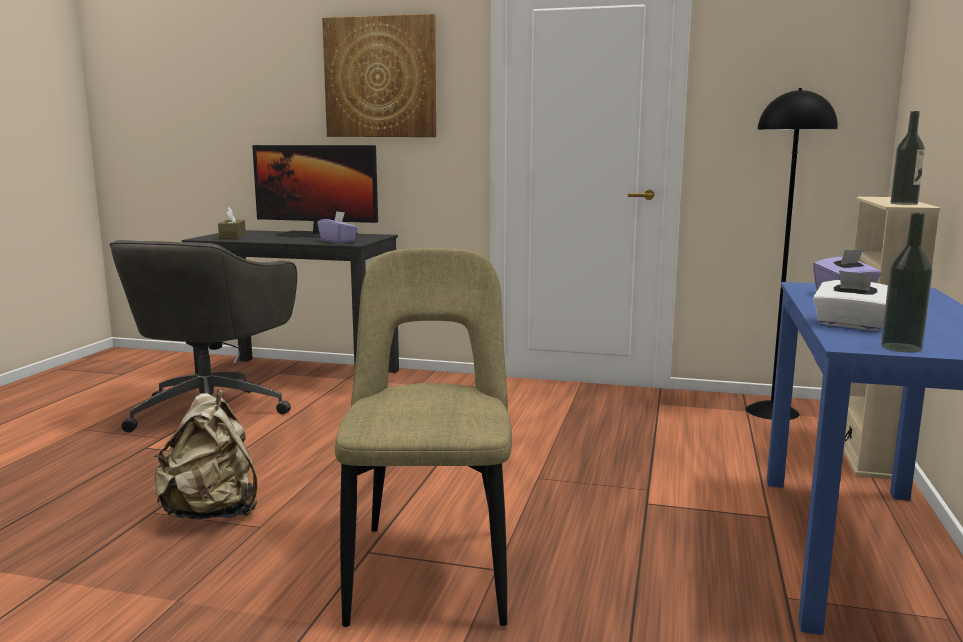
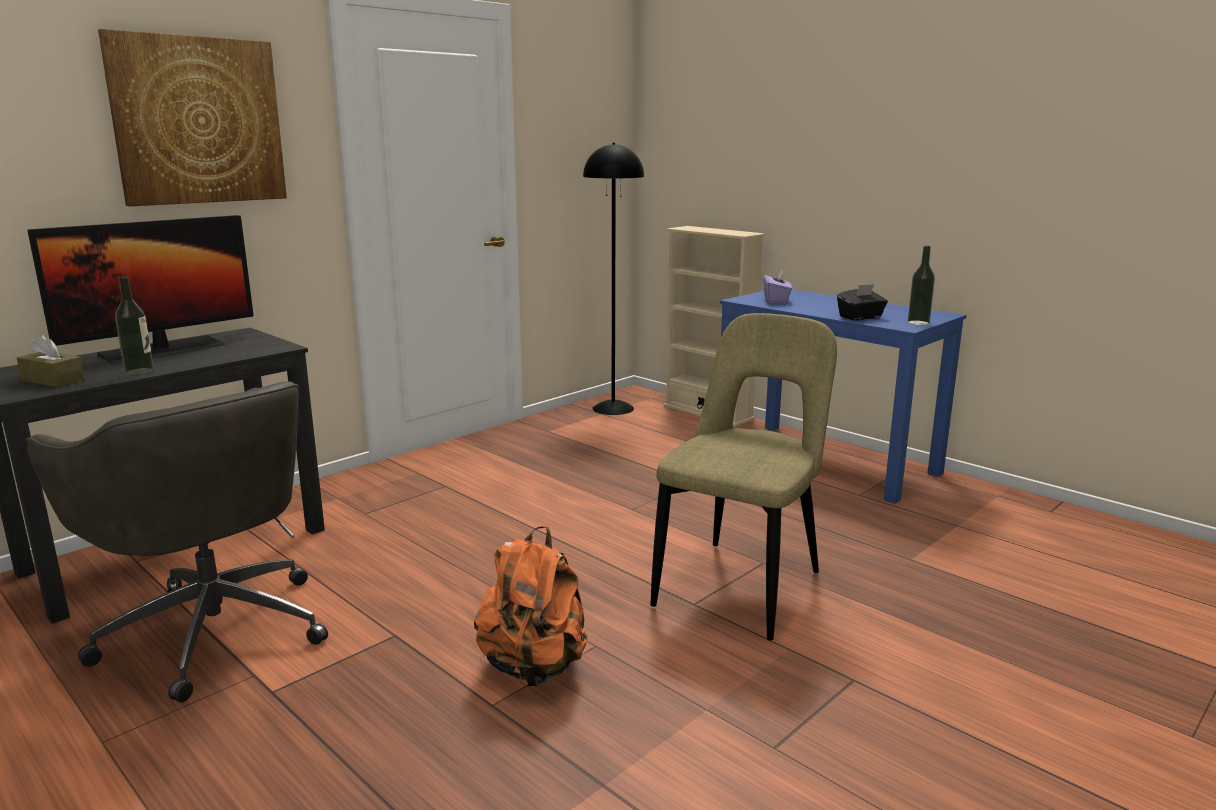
camera: 60 degrees left, 5 degrees up
beige backpack [154,389,257,519] -> orange backpack [474,526,588,686]
purple tissue box [317,211,358,244] -> none
beige chair [335,248,512,627] -> beige chair turned 90 degrees clockwise [650,313,837,641]
white tissue box [813,270,888,331] -> black tissue box [837,284,888,320]
bottle [891,111,925,205] -> bottle moved to [115,276,154,375]

